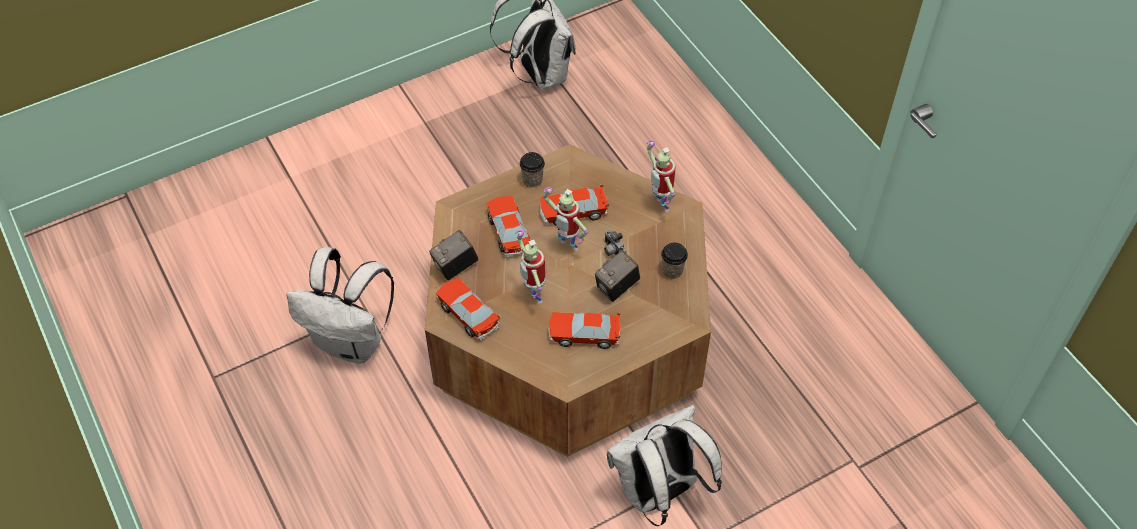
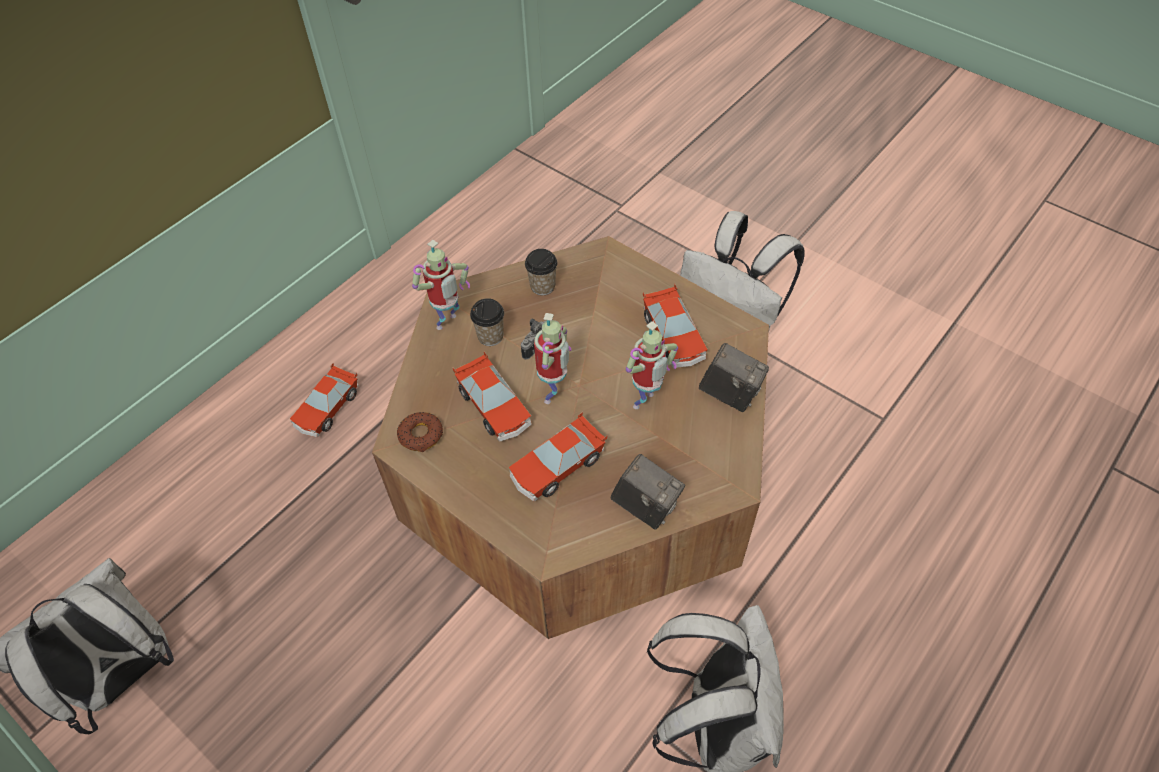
camera: 110 degrees left, 0 degrees up
toy car [436,278,500,340] -> toy car moved to [290,363,359,437]
cup [520,152,545,187] -> cup moved to [470,298,504,346]
camera [595,250,640,302] -> camera moved to [699,343,769,412]
none -> donut [397,412,443,452]

